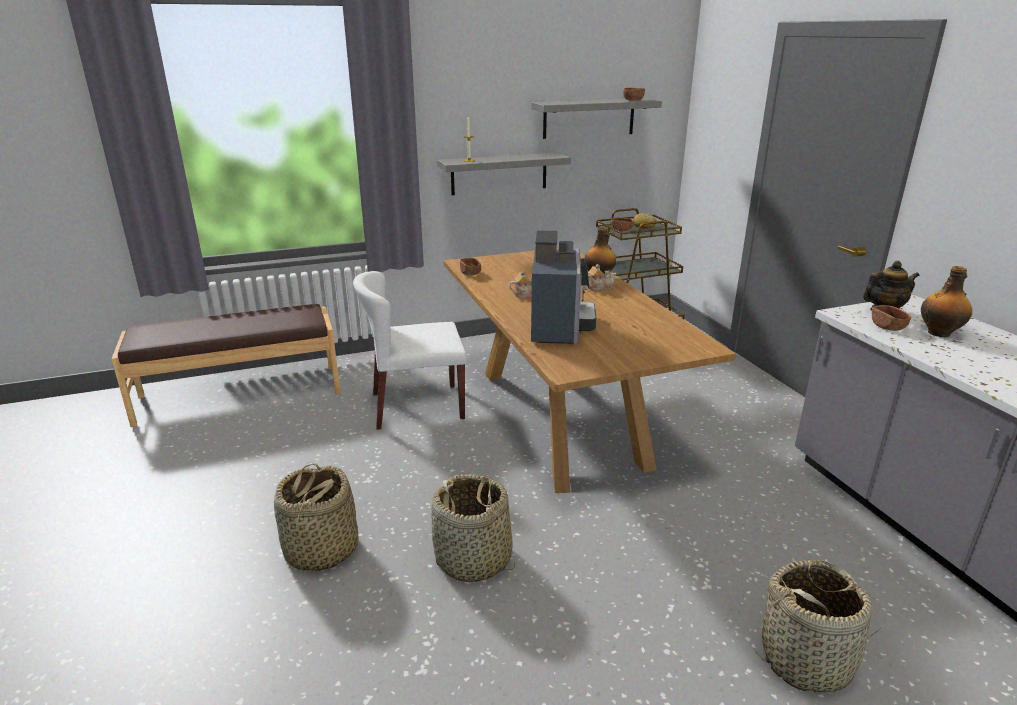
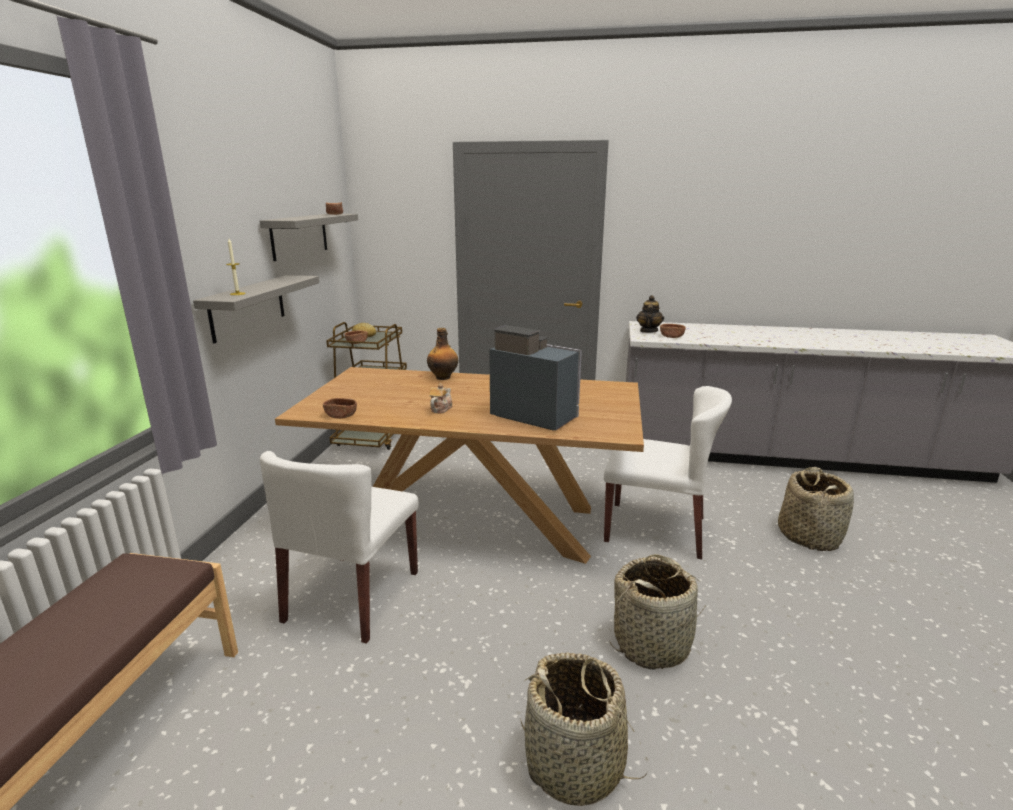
camera: 60 degrees left, 5 degrees down
teapot [588,264,616,291] -> none
bottle [921,266,972,337] -> none
none -> white chair [604,386,732,559]

